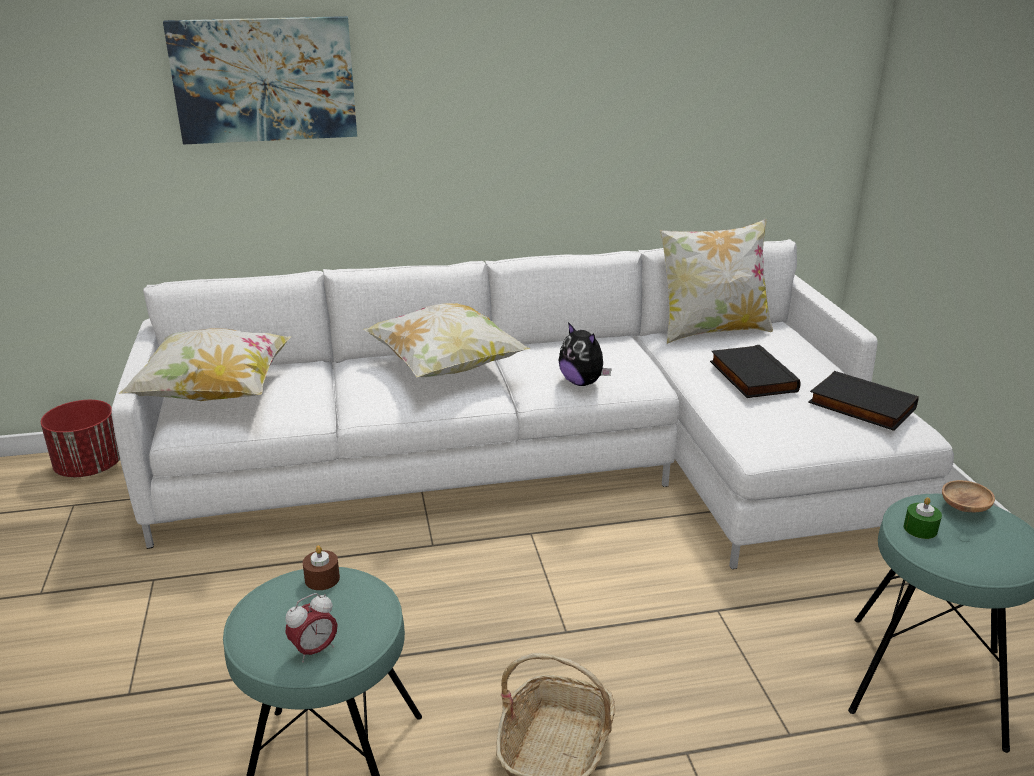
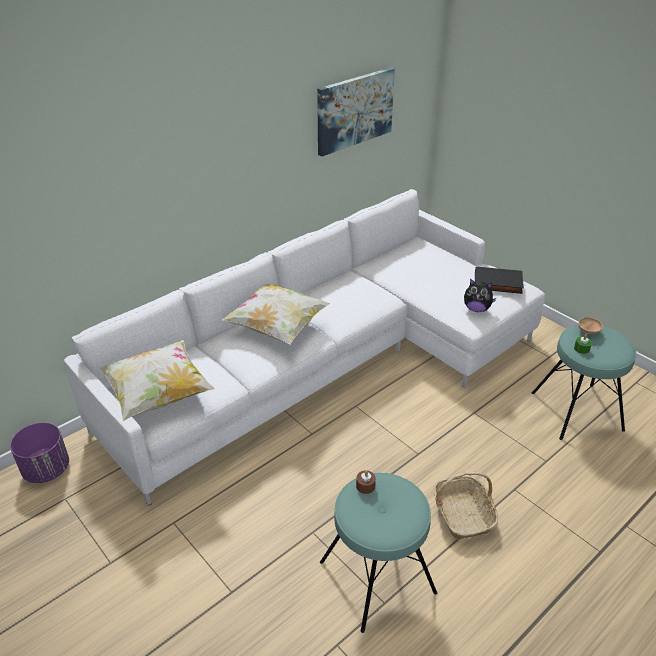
camera: 30 degrees left, 10 degrees up
red planter [41,400,120,477] -> purple planter [10,422,69,483]
picture [163,16,357,144] -> picture moved to [317,67,395,157]
alarm clock [285,593,338,663] -> none
plush toy [558,322,612,386] -> plush toy moved to [464,279,496,312]
pillow [659,219,773,344] -> none
black book [710,345,801,398] -> none

